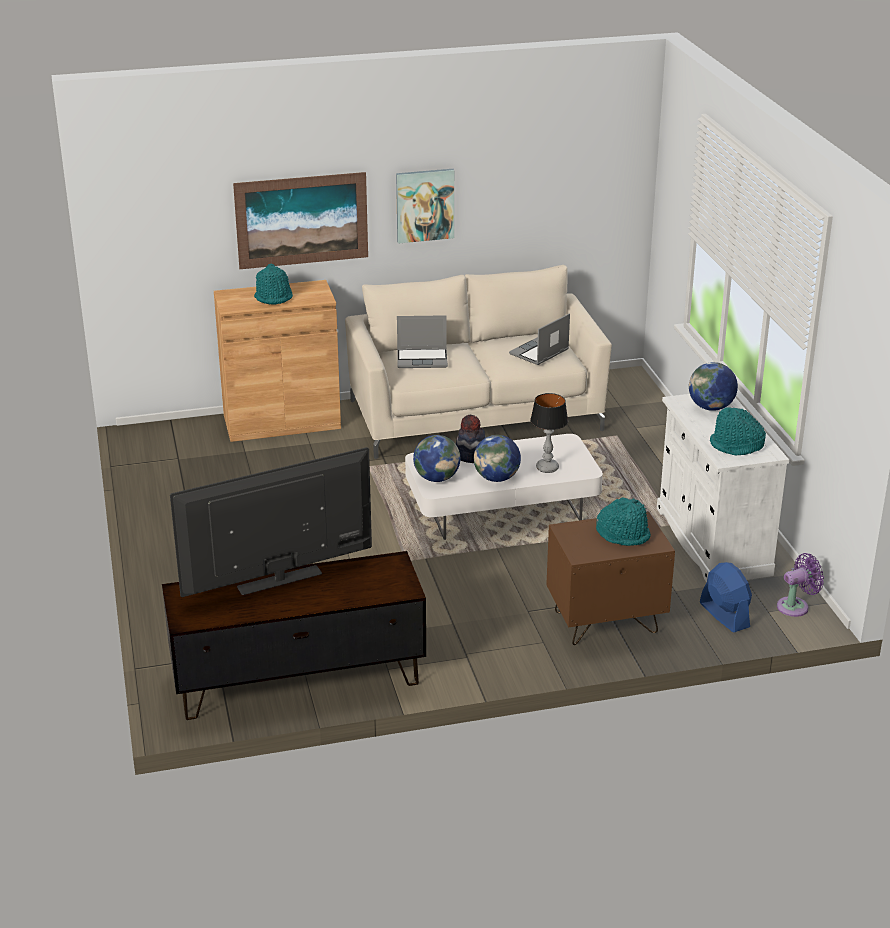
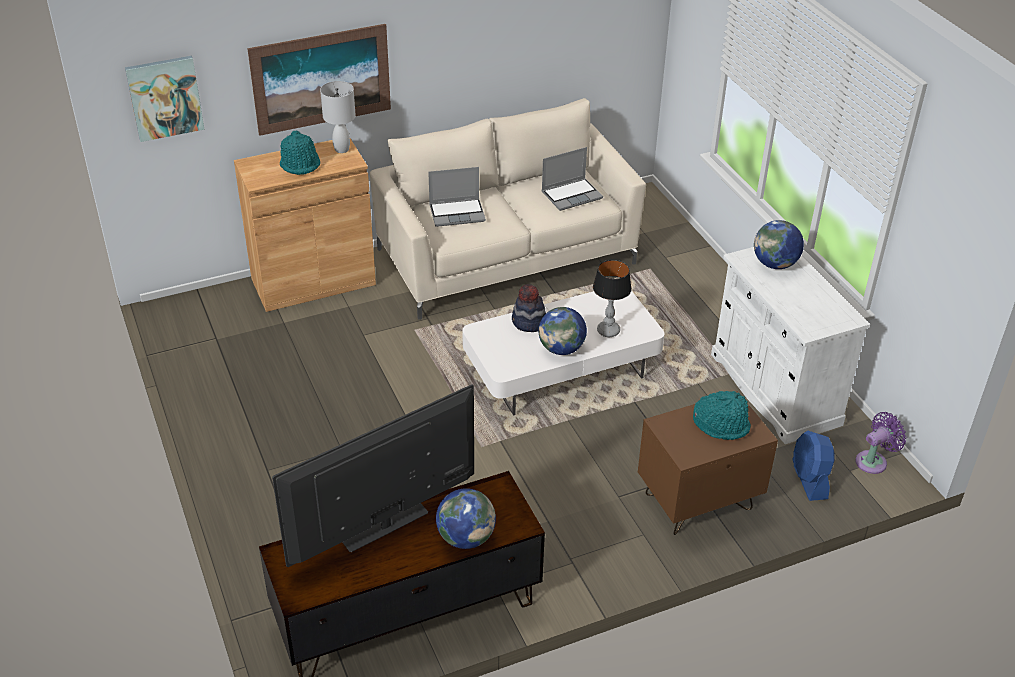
camera: 10 degrees left, 10 degrees up
picture [396,169,454,244] -> picture moved to [125,56,205,142]
globe [413,435,460,482] -> globe moved to [436,488,496,549]
laptop [509,313,570,365] -> laptop turned 150 degrees counterclockwise [542,147,603,211]
blue fan [700,562,752,632] -> blue fan turned 150 degrees counterclockwise [792,431,835,501]
turquoise hat [710,407,766,455] -> none
none -> white table lamp [320,81,356,153]

